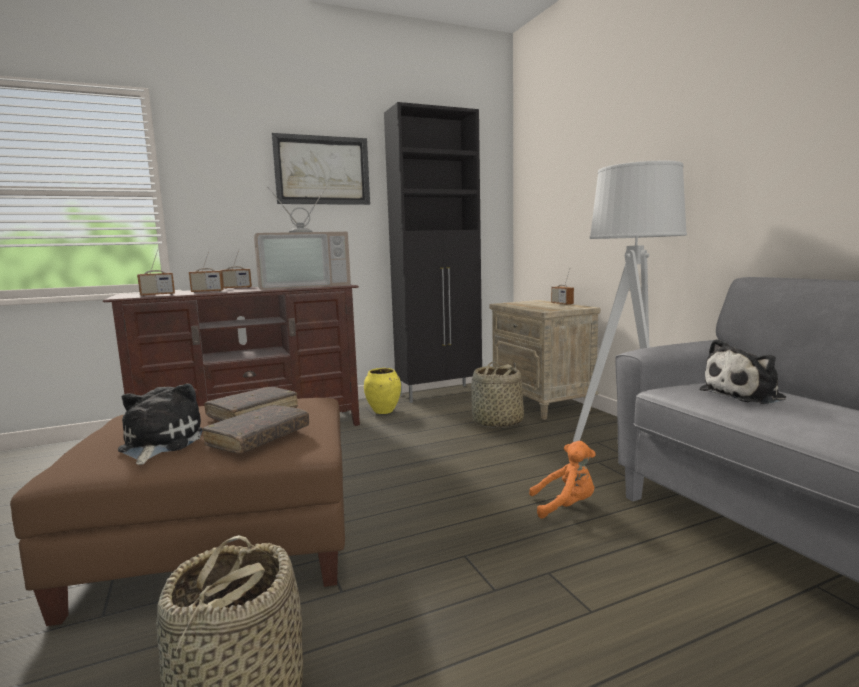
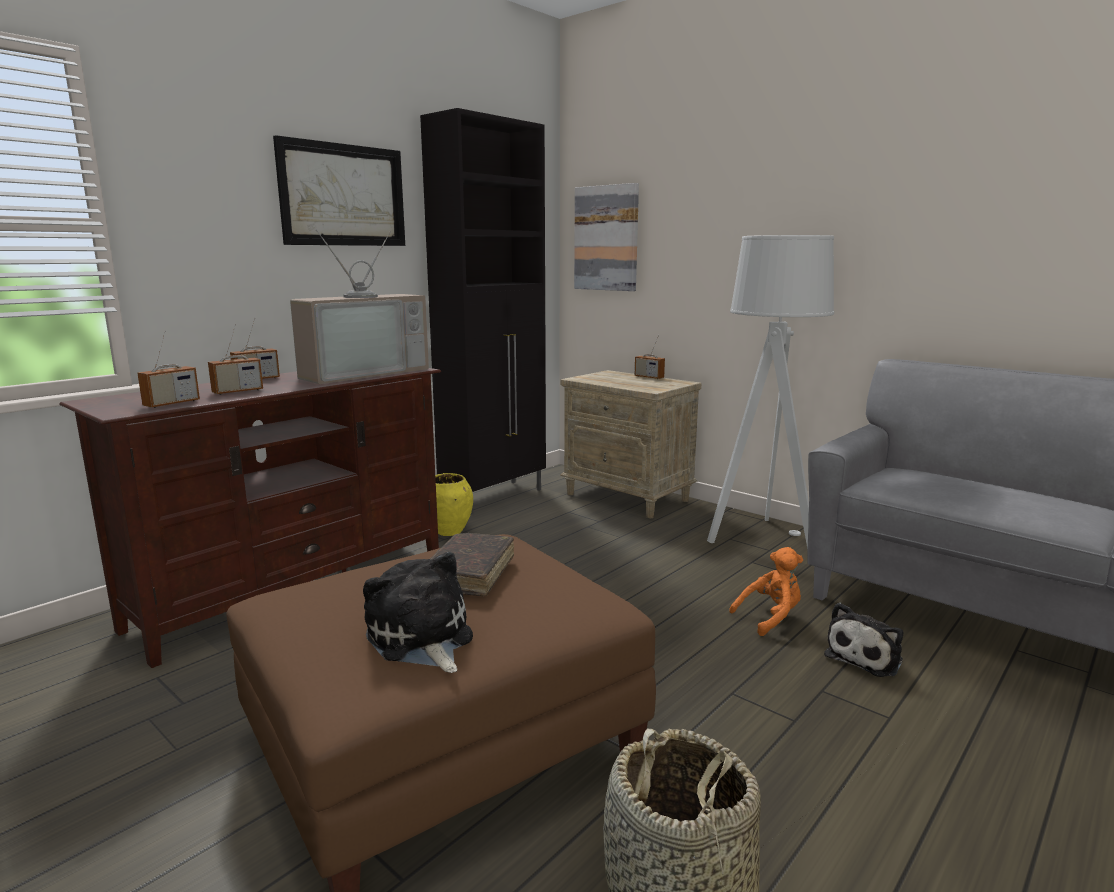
camera: 25 degrees left, 5 degrees up
brown book [202,405,309,453] -> none
basket [471,362,524,428] -> none
plush toy [700,339,786,404] -> plush toy moved to [824,603,903,677]
none -> picture [574,183,639,291]

